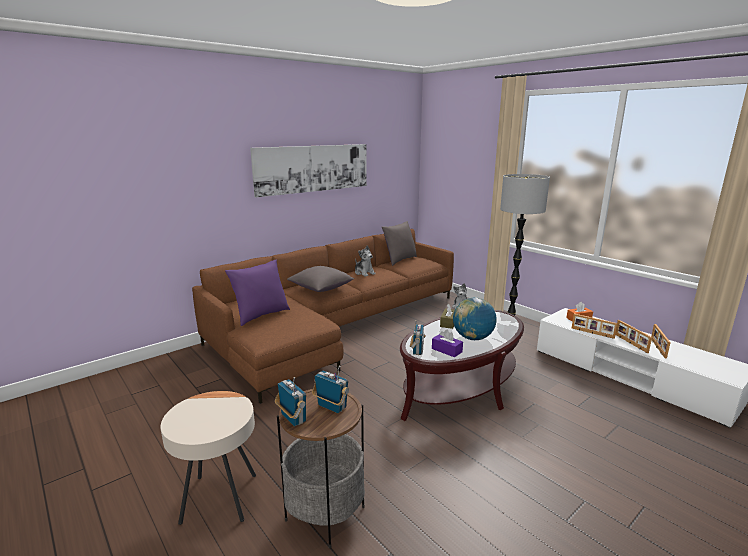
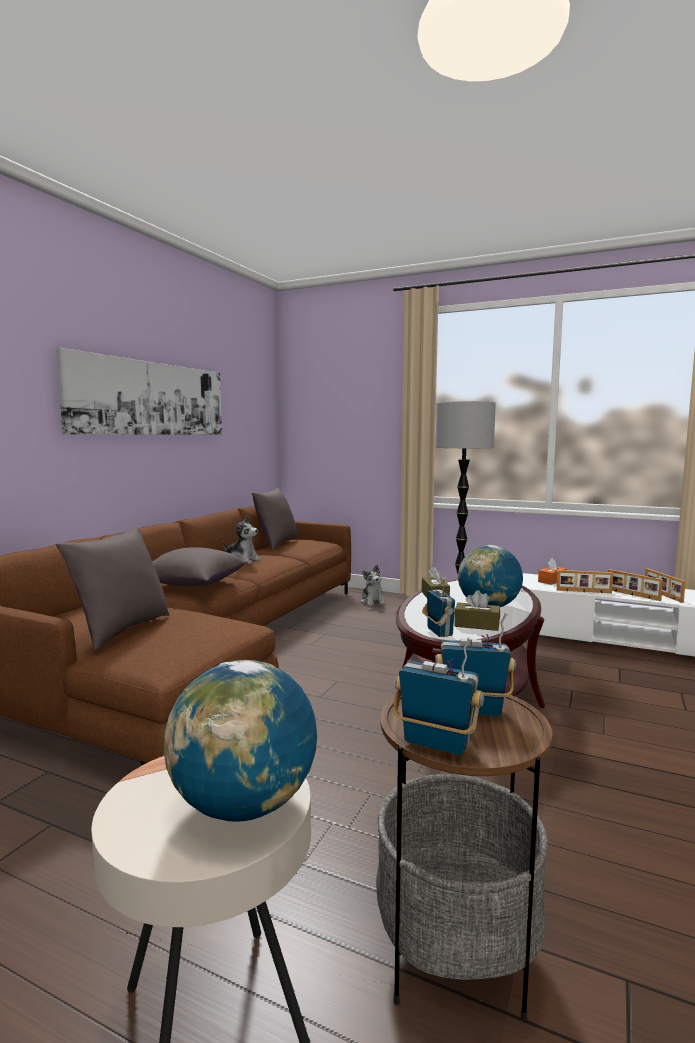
camera: 25 degrees left, 10 degrees down
purple pillow [225,260,290,326] -> grey pillow [56,527,169,650]
purple tissue box [432,330,463,357] -> brown tissue box [454,590,500,631]
none -> globe [164,660,317,822]

